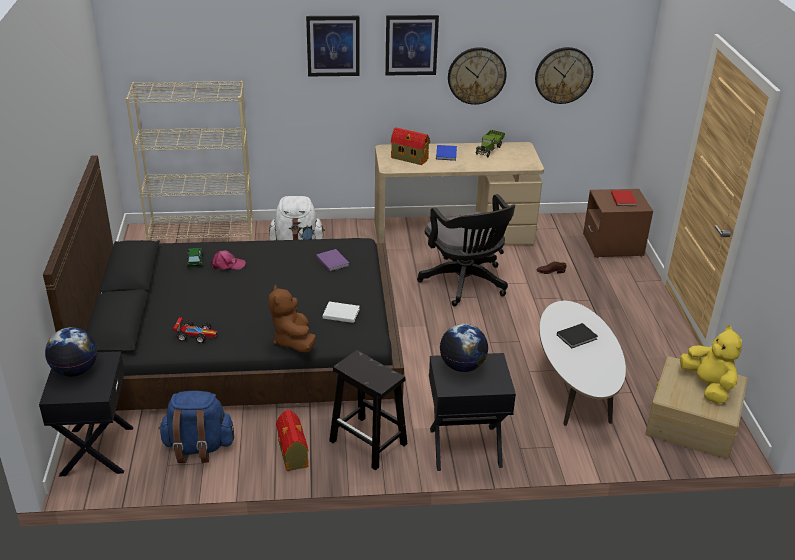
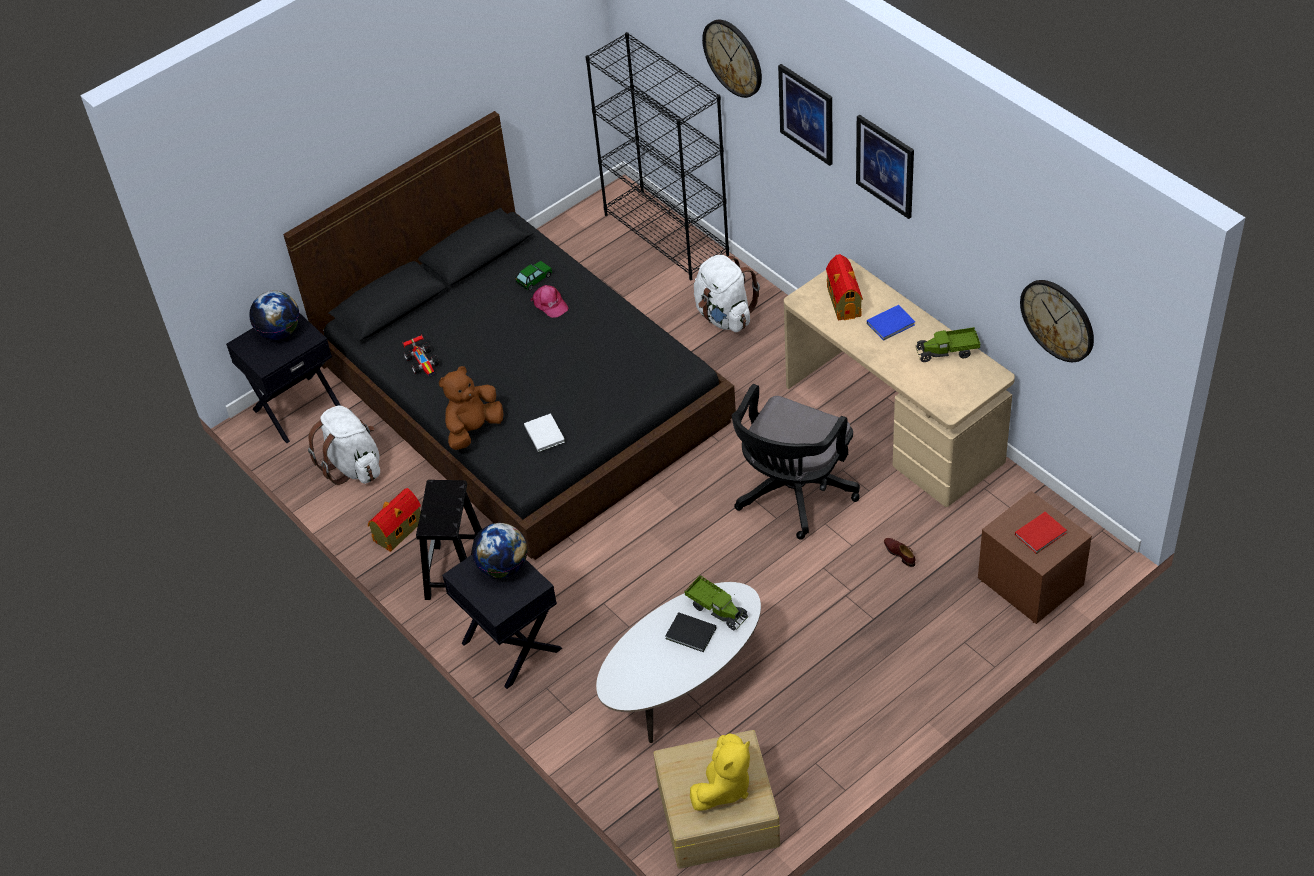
camera: 60 degrees right, 15 degrees up
beige bookcase [126,81,253,241] -> black bookcase [585,32,729,281]
blue backpack [158,391,234,463] -> white backpack [308,405,380,485]
purple book [316,249,349,272] -> none
wall clock [448,47,507,105] -> wall clock moved to [702,19,762,98]
none -> toy truck [684,575,749,630]

